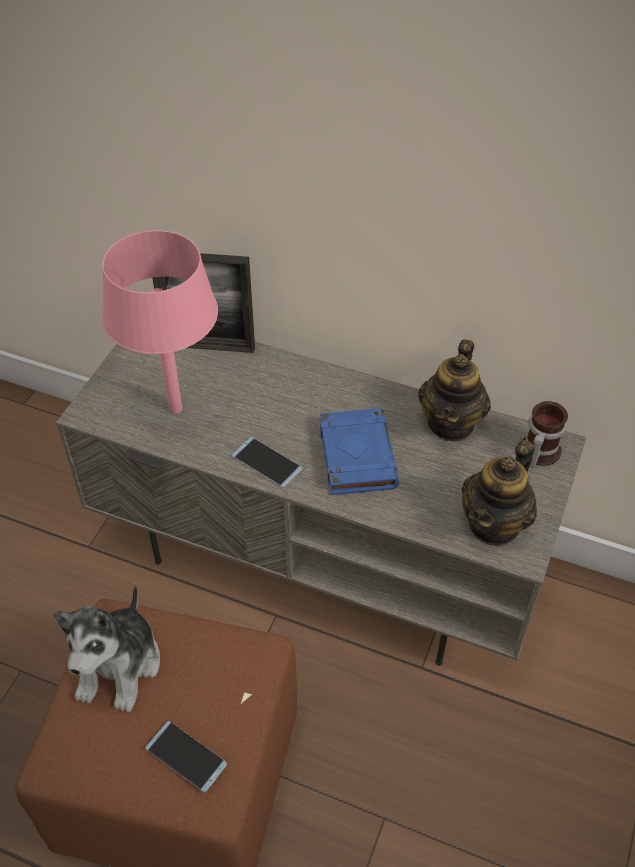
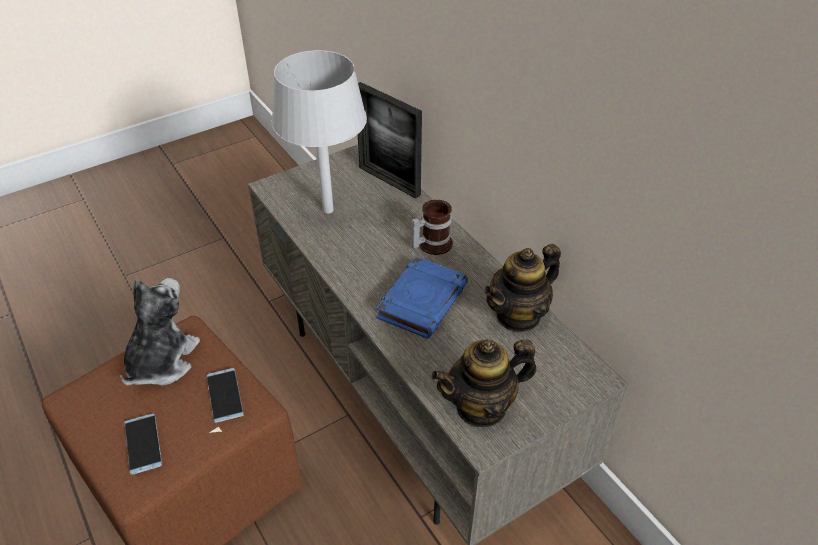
camera: 35 degrees right, 5 degrees down
plush toy [53,583,160,713] -> plush toy turned 150 degrees clockwise [120,278,200,386]
pink table lamp [102,230,218,414] -> grey table lamp [271,50,367,214]
phone [232,437,303,488] -> phone moved to [207,368,244,423]
mug [523,401,568,468] -> mug moved to [411,200,453,255]

